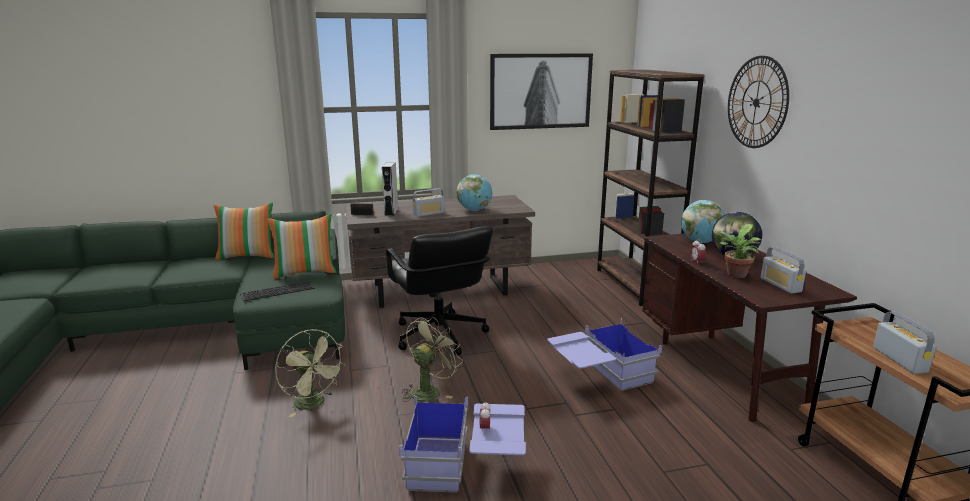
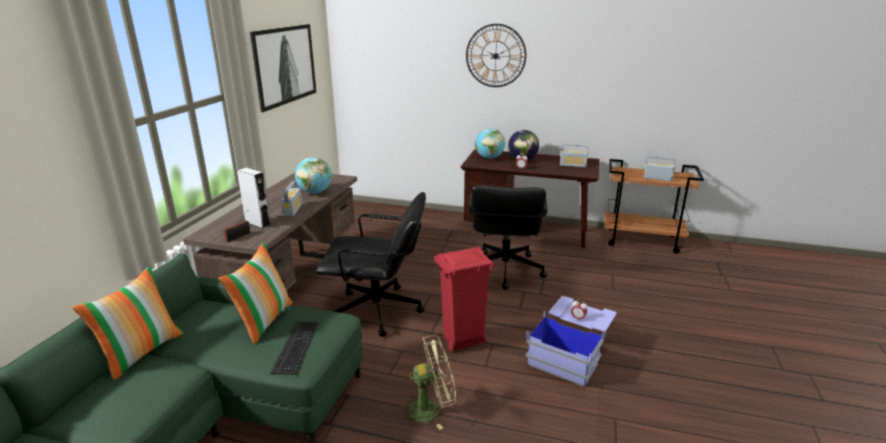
camera: 60 degrees left, 5 degrees up
green fan [402,317,463,402] -> red trash can [434,246,494,352]
blue storage box [547,318,662,391] -> black office chair [468,185,548,290]
brown bookcase [597,70,705,306] -> none
potted plant [716,224,761,278] -> none

